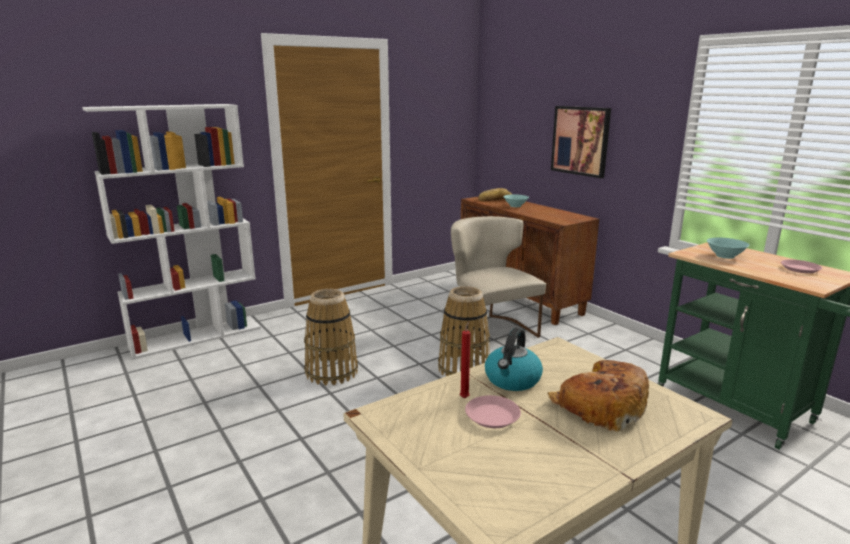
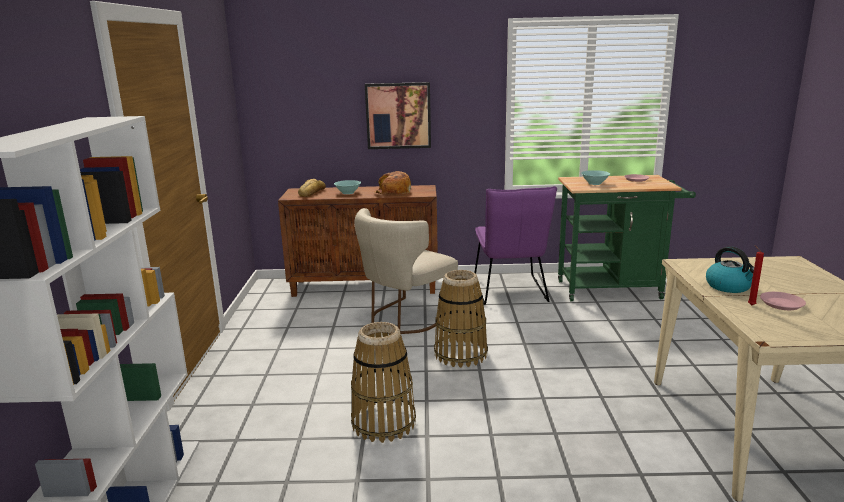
camera: 55 degrees left, 0 degrees up
beige chair [451,216,546,350] -> beige chair turned 60 degrees counterclockwise [355,208,458,334]
bread [548,360,649,432] -> bread moved to [374,171,411,194]
none -> purple chair [474,186,557,305]

